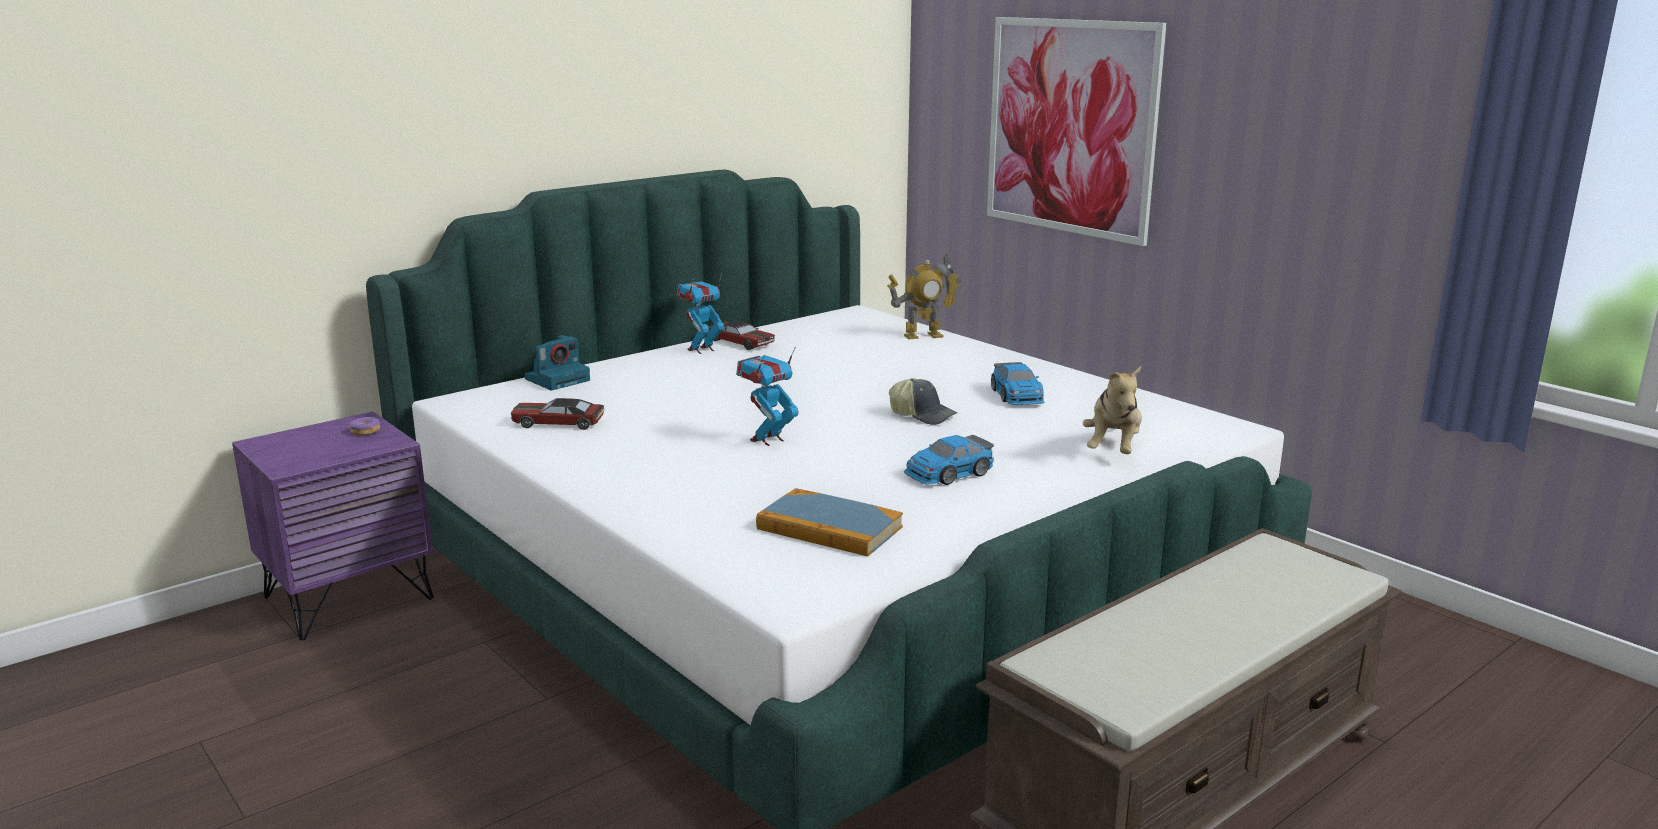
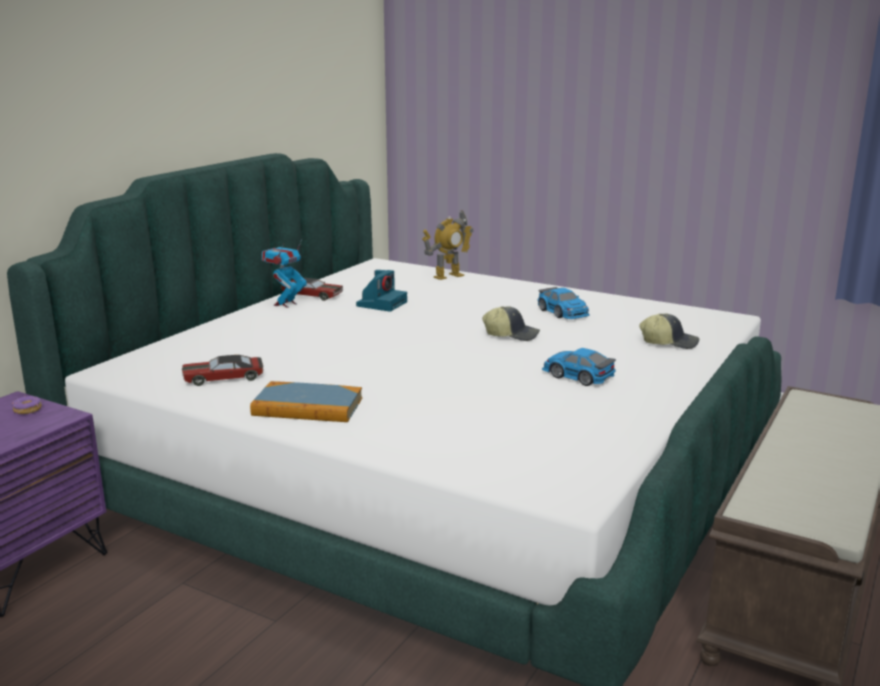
camera: 20 degrees left, 0 degrees up
camera [524,335,590,390] -> camera moved to [356,270,407,312]
toy robot [736,347,798,446] -> none
book [756,488,903,556] -> book moved to [250,381,362,422]
toy car [904,435,994,485] -> toy car turned 90 degrees clockwise [542,348,616,386]
picture [987,17,1167,246] -> none
plush toy [1083,366,1142,454] -> cap [639,314,699,349]

